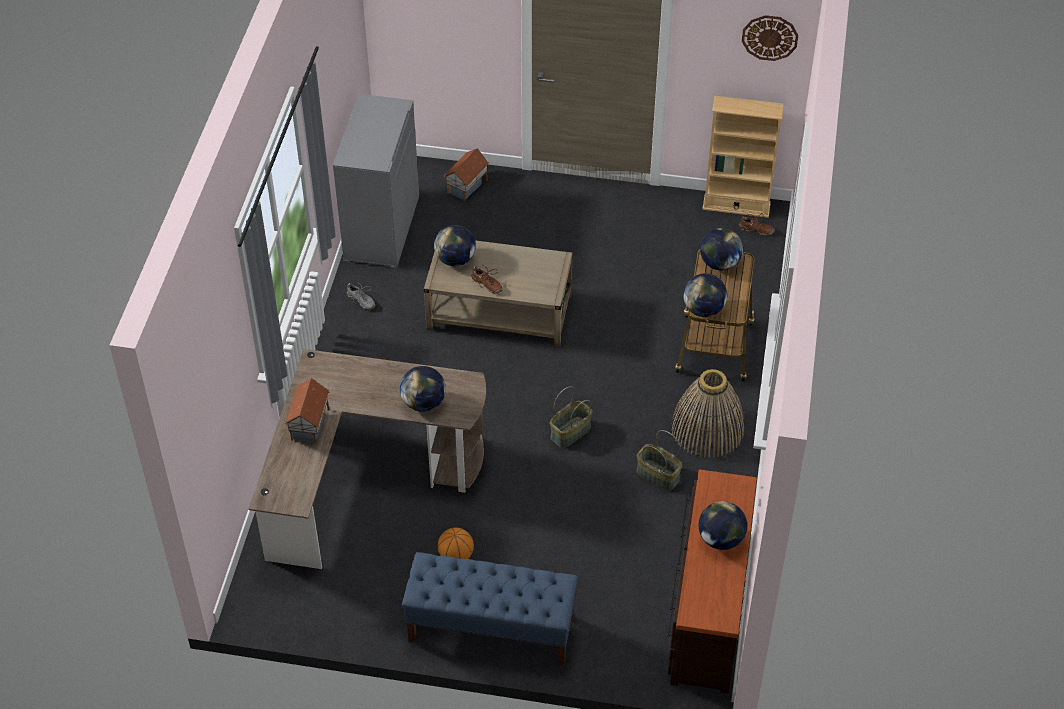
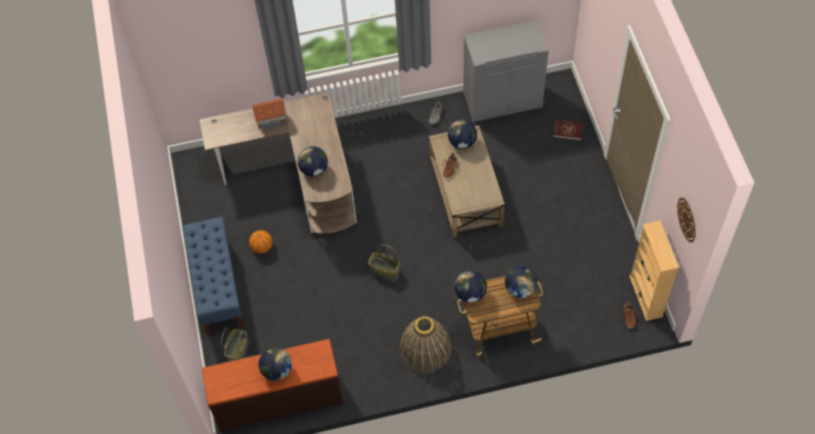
camera: 70 degrees right, 10 degrees up
toy house [444,148,489,201] -> red book [553,119,583,140]
basket [636,430,682,491] -> basket moved to [221,327,249,361]

